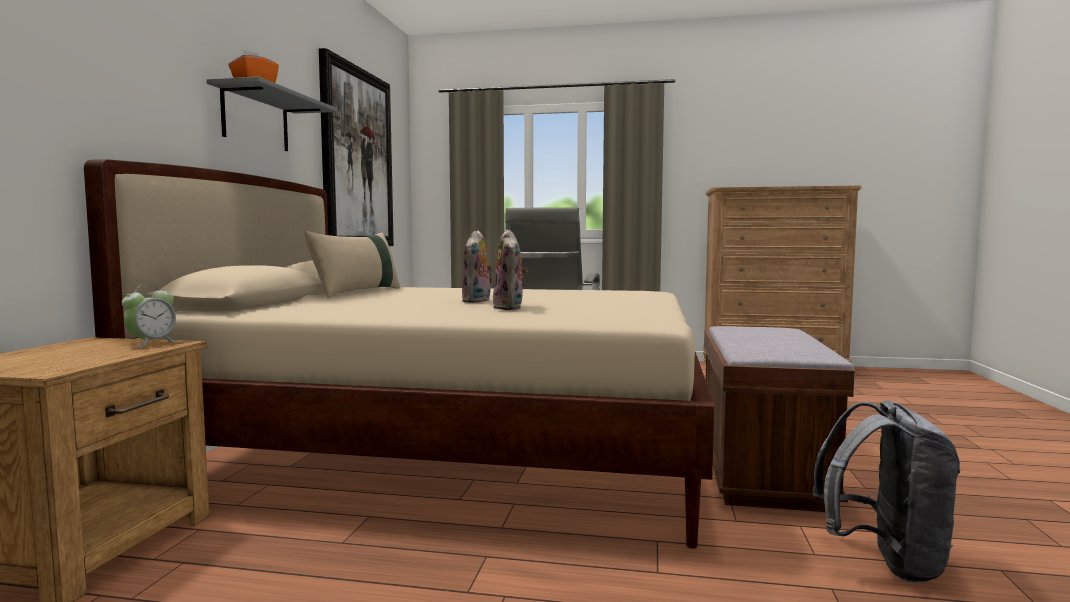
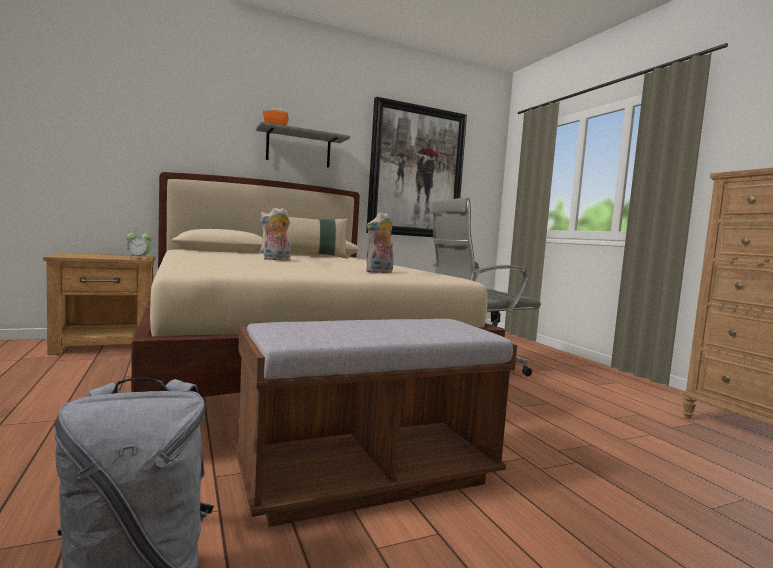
camera: 55 degrees right, 0 degrees up
plush toy [493,230,528,310] -> plush toy moved to [366,212,393,273]

